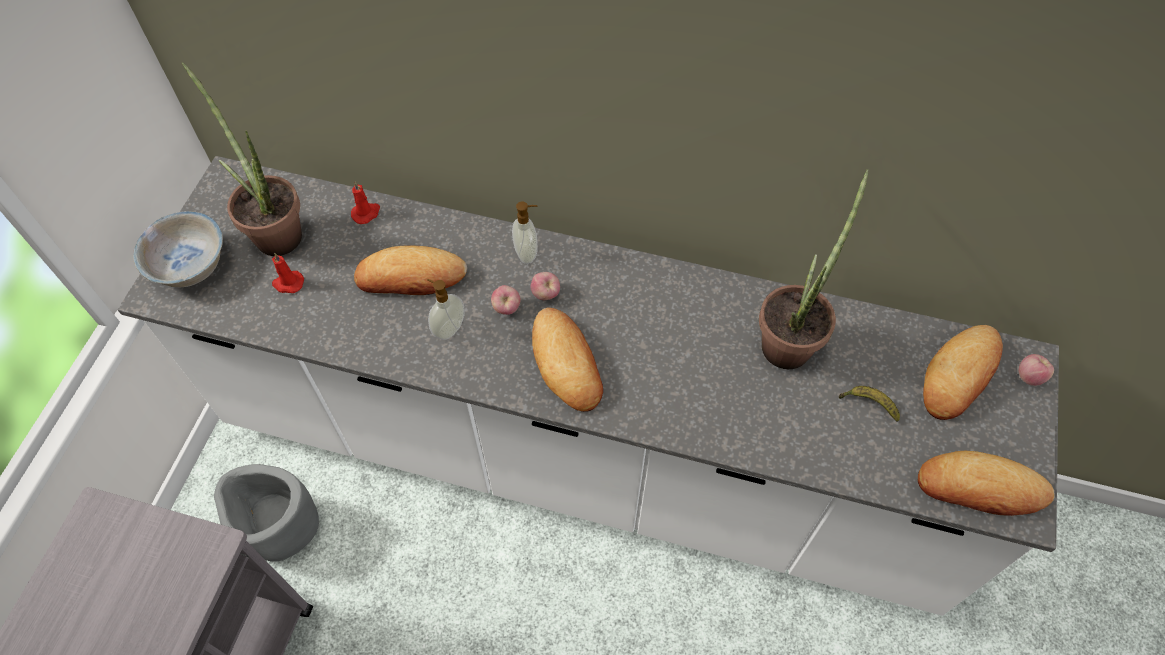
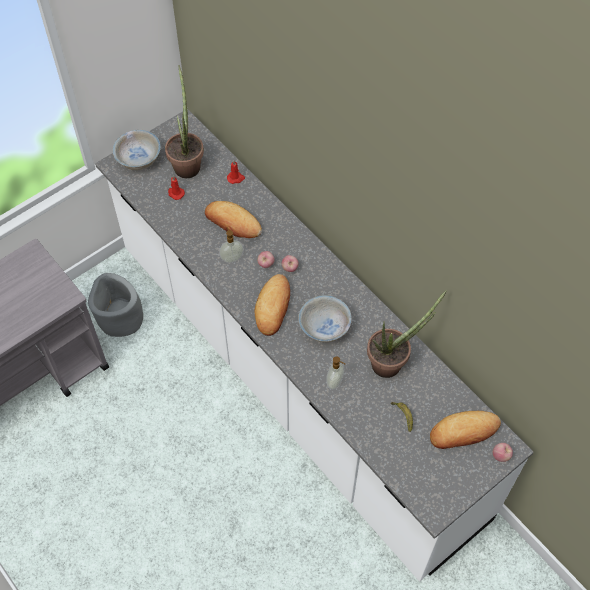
camera: 35 degrees right, 0 degrees up
soap dispenser [512,201,538,264] -> soap dispenser moved to [326,356,346,390]
bread [918,451,1055,516] -> none
none -> white bowl [298,295,352,343]

